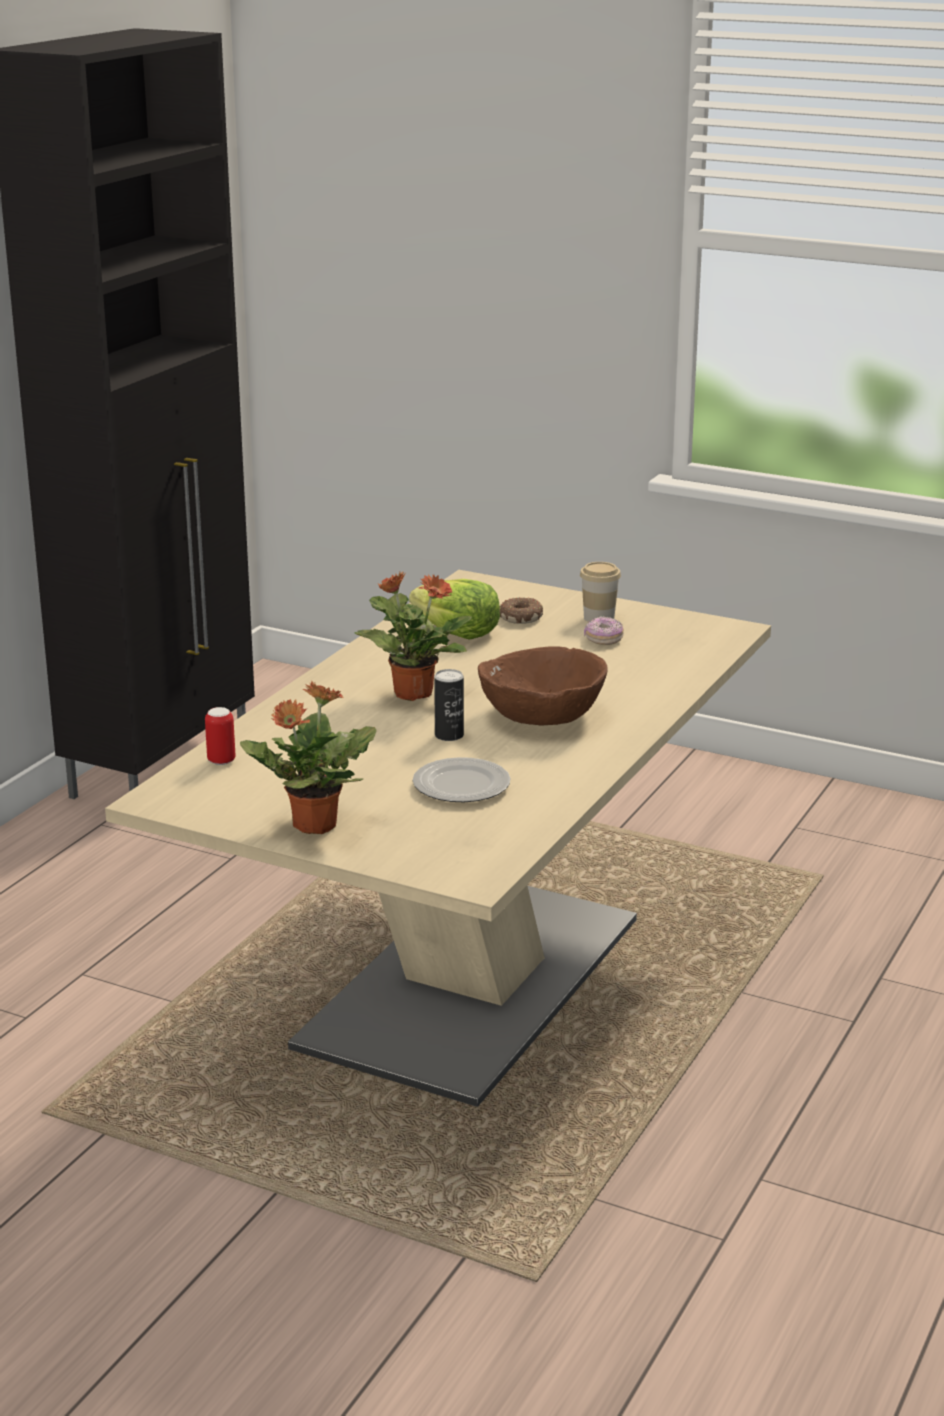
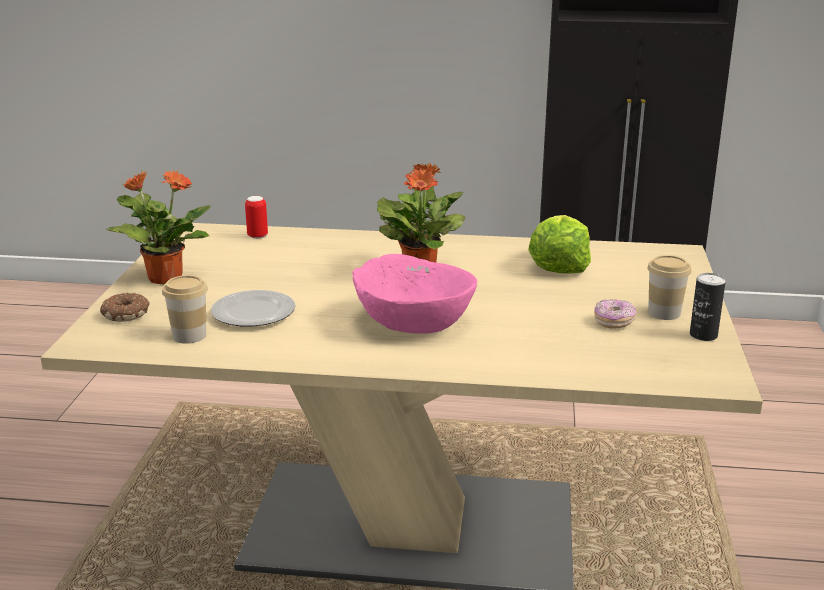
camera: 70 degrees right, 0 degrees up
can [434,669,464,741] -> can moved to [690,273,726,341]
brown bowl [478,647,608,725] -> pink bowl [353,254,477,333]
donut [500,597,543,624] -> donut moved to [100,292,150,322]
none -> cup [162,275,208,344]

